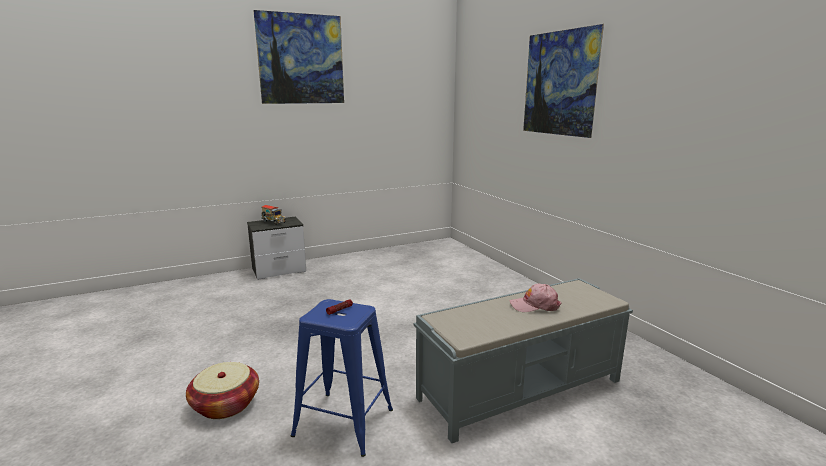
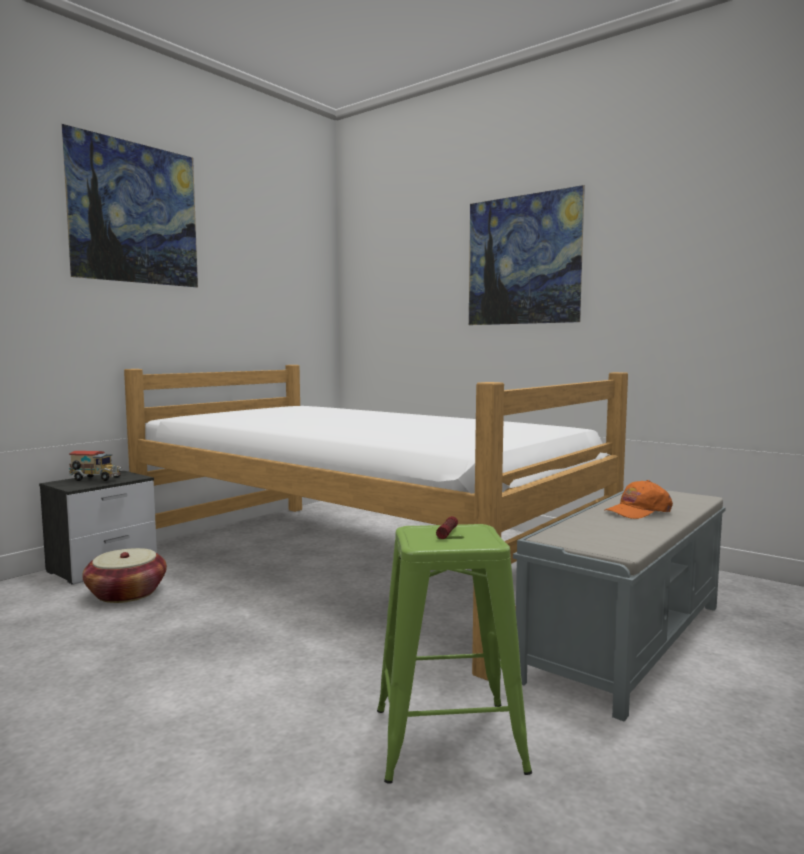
camera: 25 degrees left, 10 degrees down
basket [186,362,259,419] -> basket moved to [82,548,167,603]
blue stool [291,299,393,457] -> green stool [377,524,532,784]
pink cap [510,284,562,312] -> orange cap [605,480,673,519]
none -> bed [124,365,628,681]

